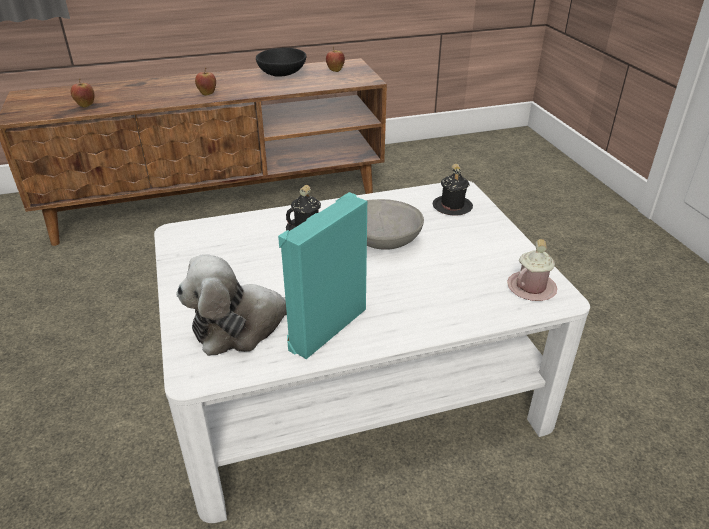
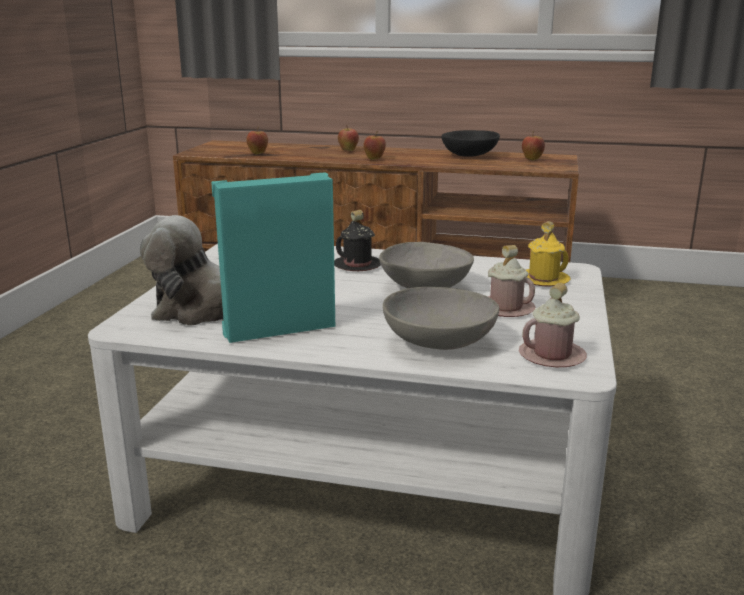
camera: 30 degrees right, 15 degrees down
black mug [433,164,473,216] -> yellow mug [526,221,571,287]
none -> apple [338,125,359,151]
none -> grey bowl [382,287,499,350]
none -> pink mug [488,245,536,317]

